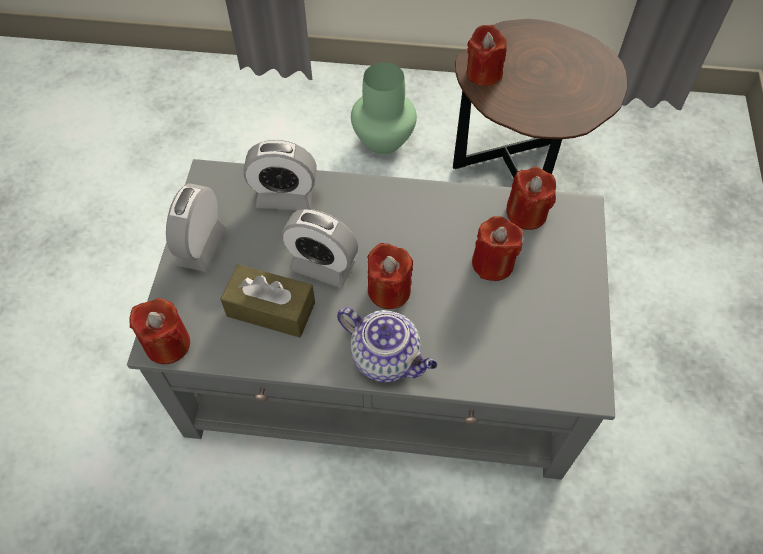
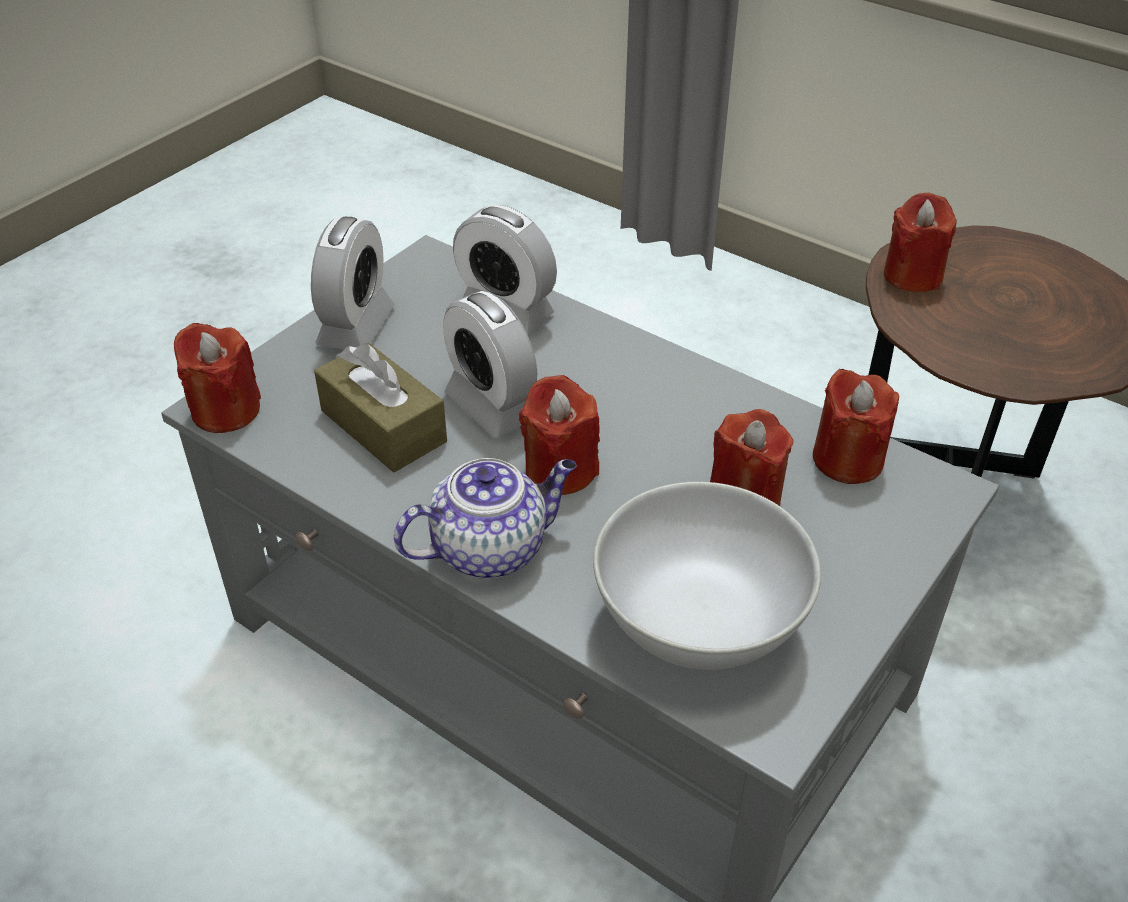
camera: 30 degrees right, 15 degrees down
alarm clock [166,183,227,272] -> alarm clock turned 150 degrees clockwise [311,216,395,350]
teapot [337,307,437,383] -> teapot turned 90 degrees counterclockwise [394,458,576,579]
green vase [351,63,417,154] -> none
none -> white bowl [593,482,821,670]

